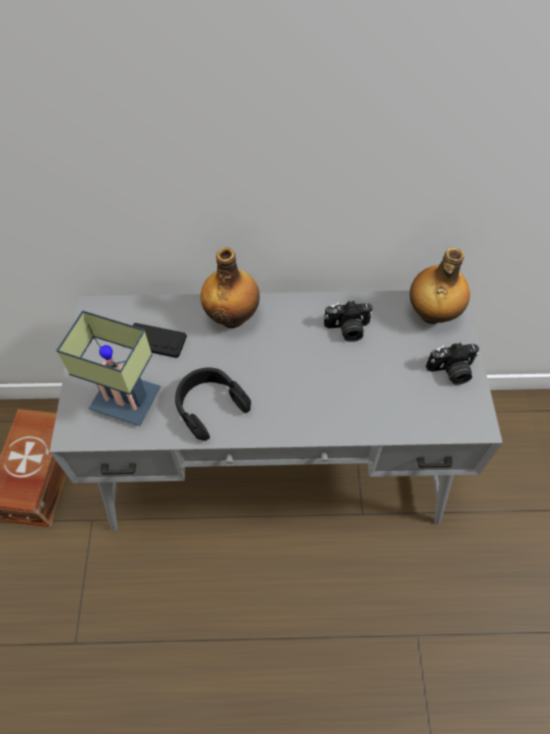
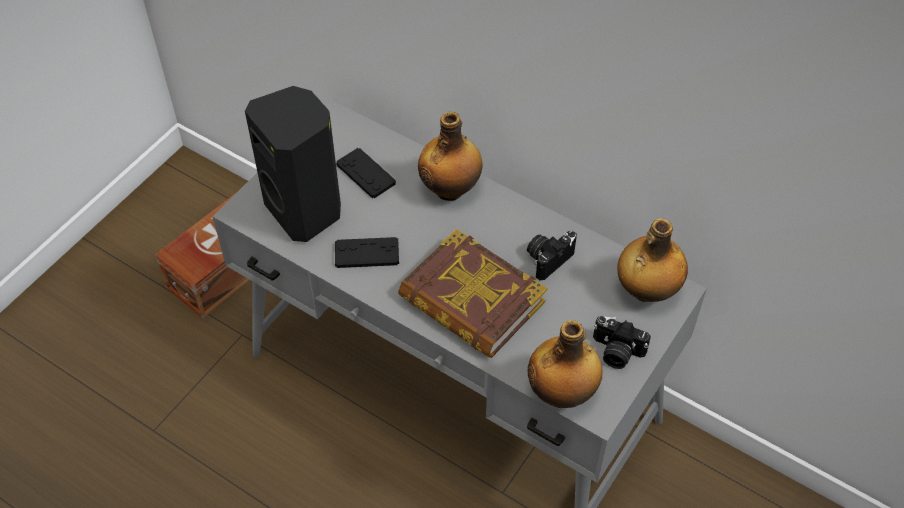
camera: 35 degrees right, 5 degrees down
table lamp [56,310,161,426] -> black speaker [245,86,341,242]
black headphones [175,368,251,441] -> black game controller [335,237,399,268]
camera [324,301,373,342] -> camera turned 105 degrees clockwise [527,231,577,280]
none -> book [398,229,547,358]
none -> bottle [528,320,602,408]

